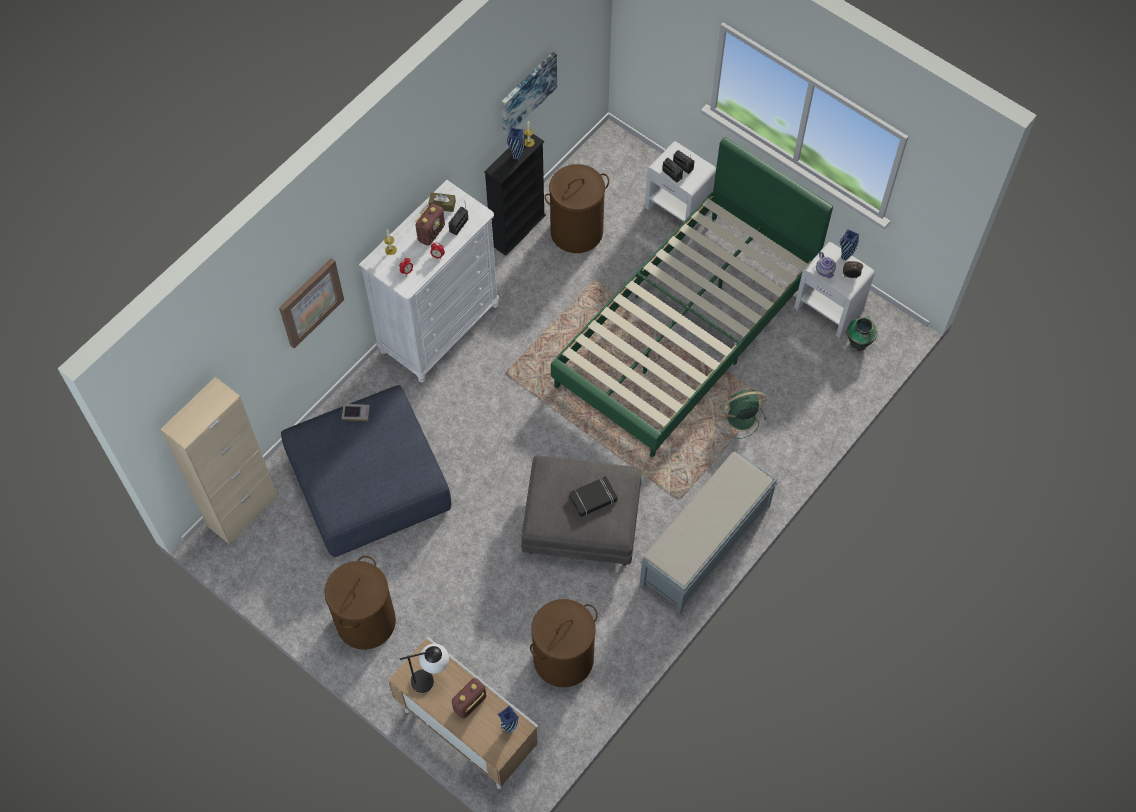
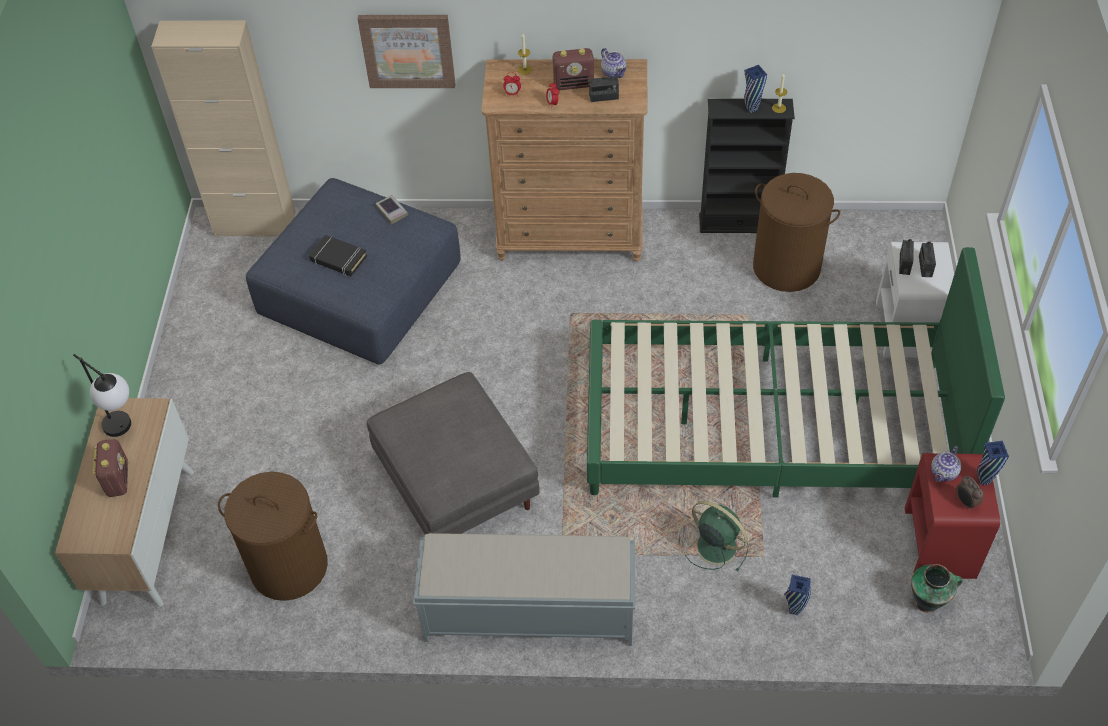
camera: 55 degrees right, 10 degrees down
brown laundry basket [325,556,396,650] -> none
white dresser [359,180,499,382] -> brown dresser [481,59,648,262]
brown tissue box [429,192,456,212] -> teapot [601,48,627,78]
radio [452,678,486,719] -> radio turned 75 degrees clockwise [93,439,128,497]
blue vase [497,706,518,733] -> blue vase moved to [784,575,811,615]
picture [502,52,557,136] -> none
black book [569,476,617,517] -> black book moved to [309,235,367,276]
white nightstand [794,242,875,338] -> red nightstand [905,453,1000,579]

